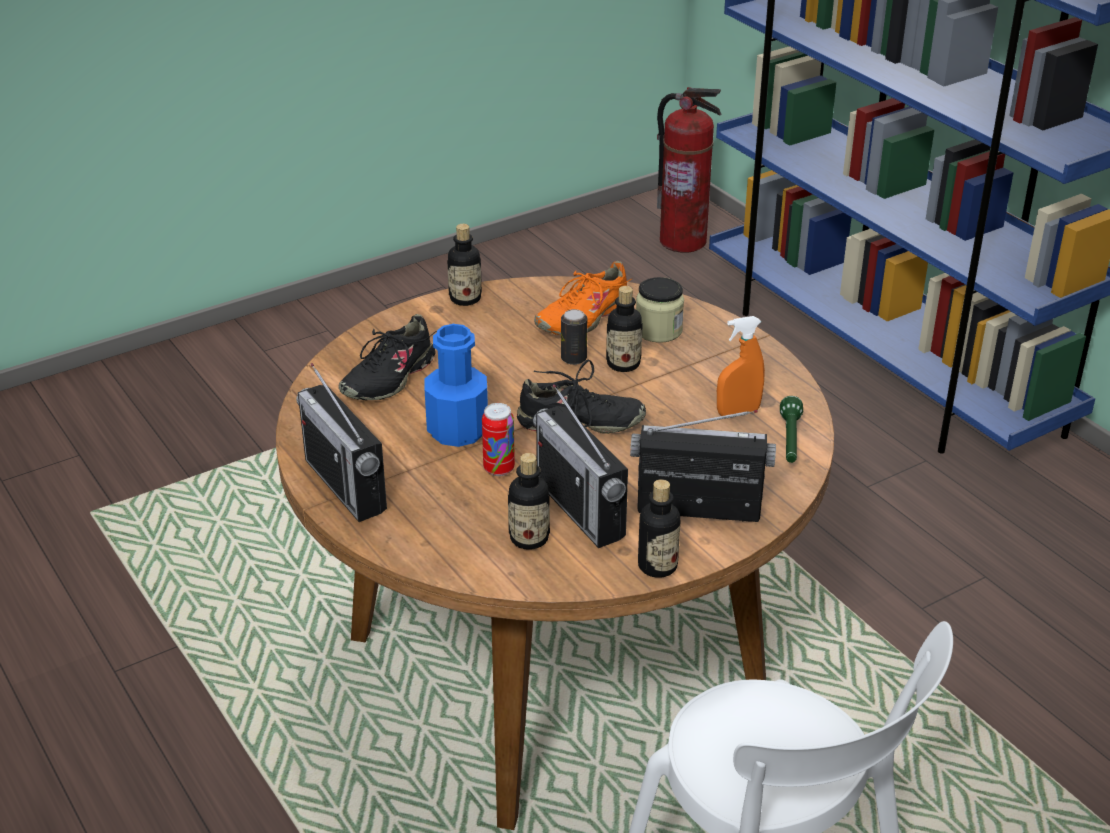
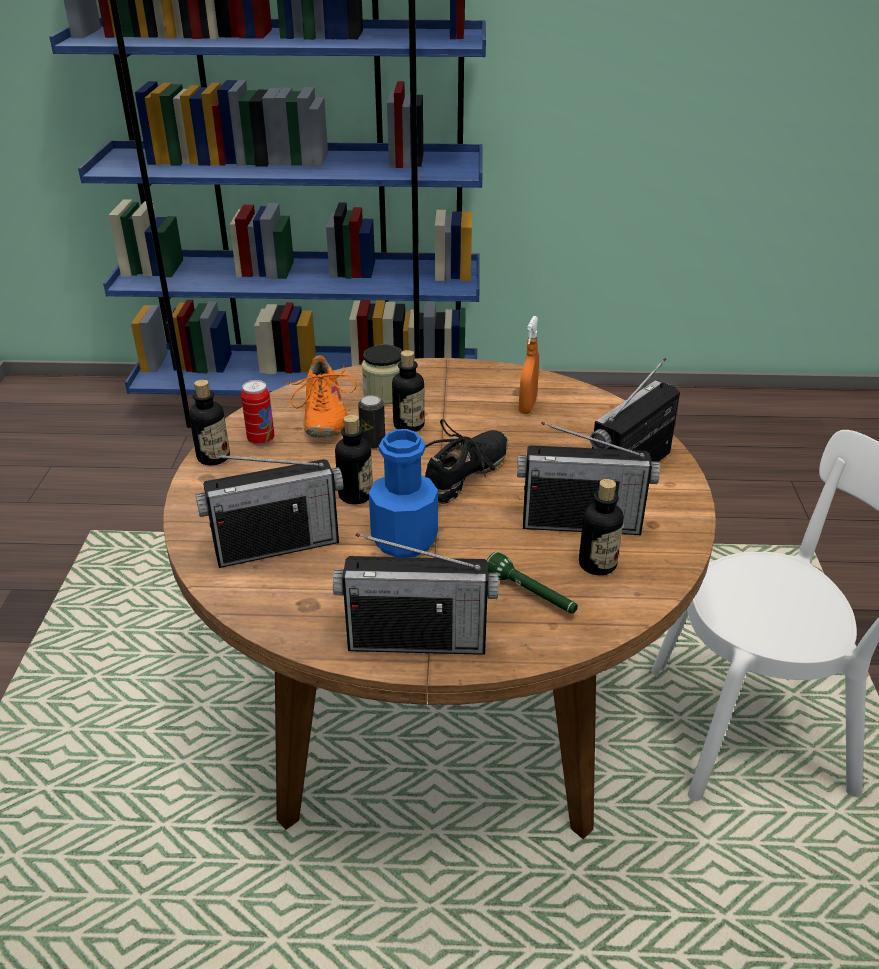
camera: 55 degrees left, 0 degrees up
black shoe [338,314,435,400] -> radio [195,455,343,568]
can [482,403,515,476] -> can moved to [241,380,275,446]
bottle [638,479,680,578] -> bottle moved to [335,415,373,504]
fire extinguisher [657,87,721,253] -> none
green flashlight [780,396,803,463] -> green flashlight moved to [486,552,578,614]

